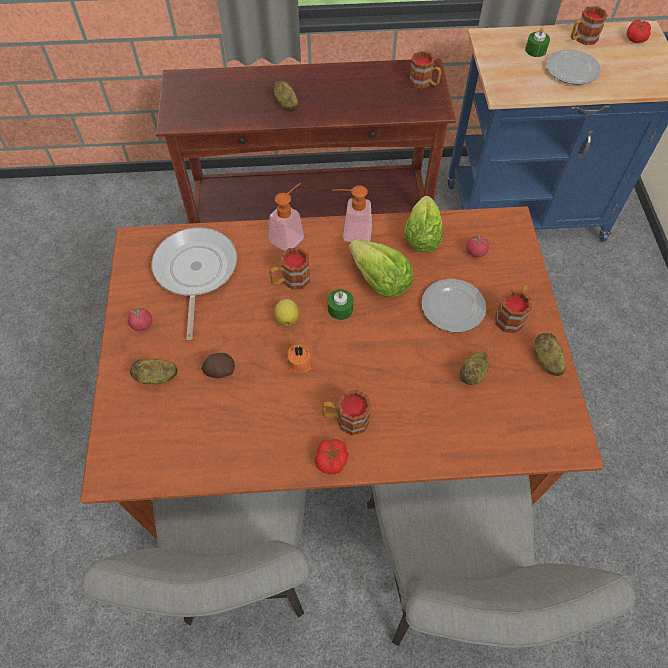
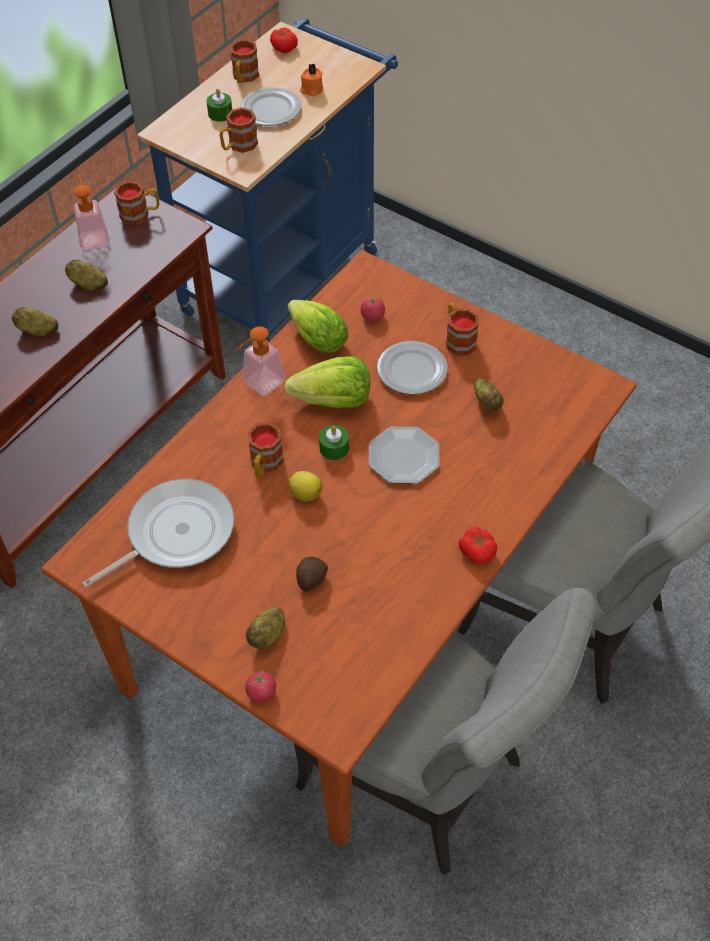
camera: 50 degrees left, 5 degrees down
tomato [128,307,152,331] -> tomato moved to [245,670,276,702]
frying pan [152,227,237,340] -> frying pan turned 105 degrees clockwise [82,479,234,588]
soap dispenser [269,183,304,251] -> soap dispenser moved to [74,173,109,251]
orange candle [287,345,312,374] -> orange candle moved to [300,64,323,96]
mug [322,390,372,435] -> mug moved to [219,107,258,153]
potato [534,333,566,376] -> potato moved to [65,259,108,290]
none -> plate [369,427,440,484]

